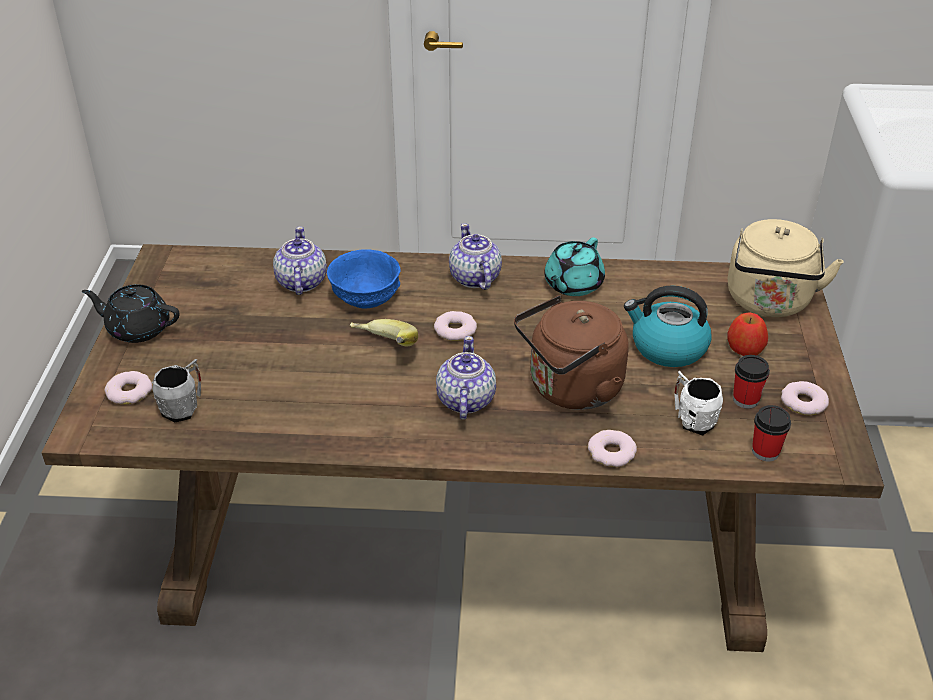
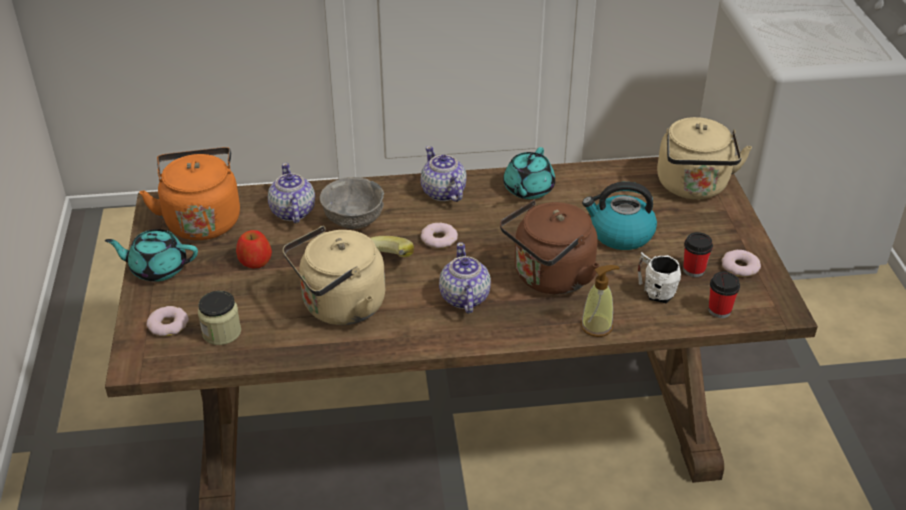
camera: 10 degrees left, 0 degrees up
black teapot [82,284,179,343] -> turquoise teapot [105,229,198,282]
grey mug [152,359,201,422] -> jar [198,291,241,345]
blue bowl [327,249,400,309] -> grey bowl [319,177,384,229]
donut [588,430,637,467] -> soap dispenser [581,265,620,337]
apple [728,313,768,356] -> apple moved to [236,230,272,269]
none -> orange kettle [139,147,240,240]
none -> beige kettle [283,226,385,325]

